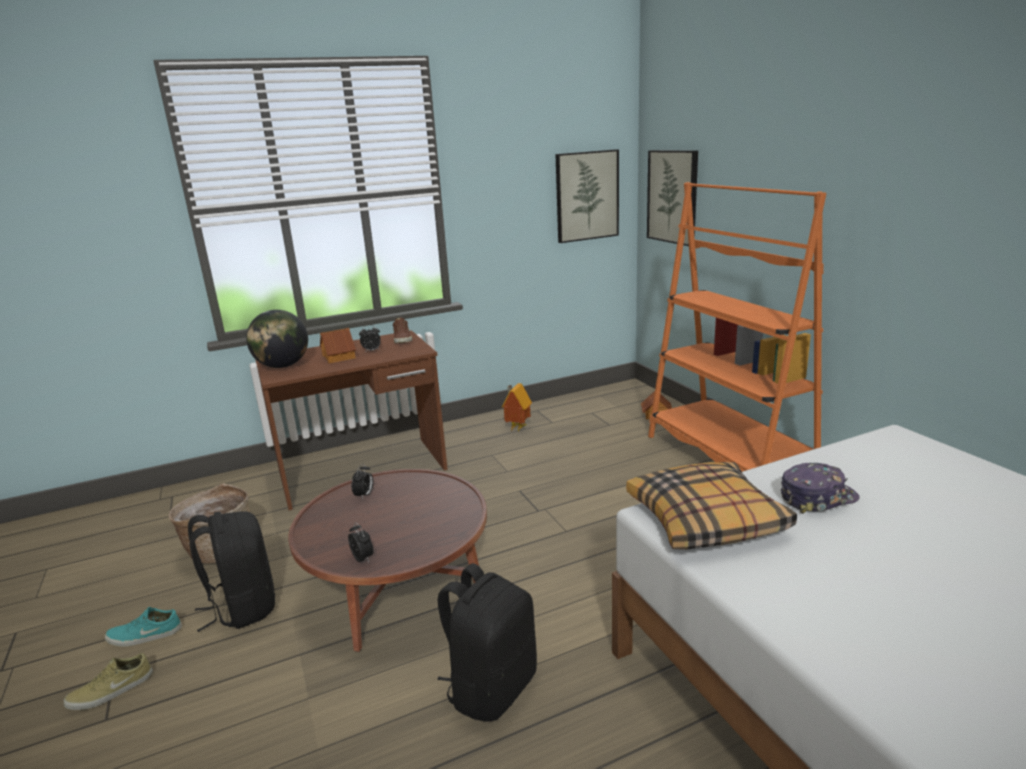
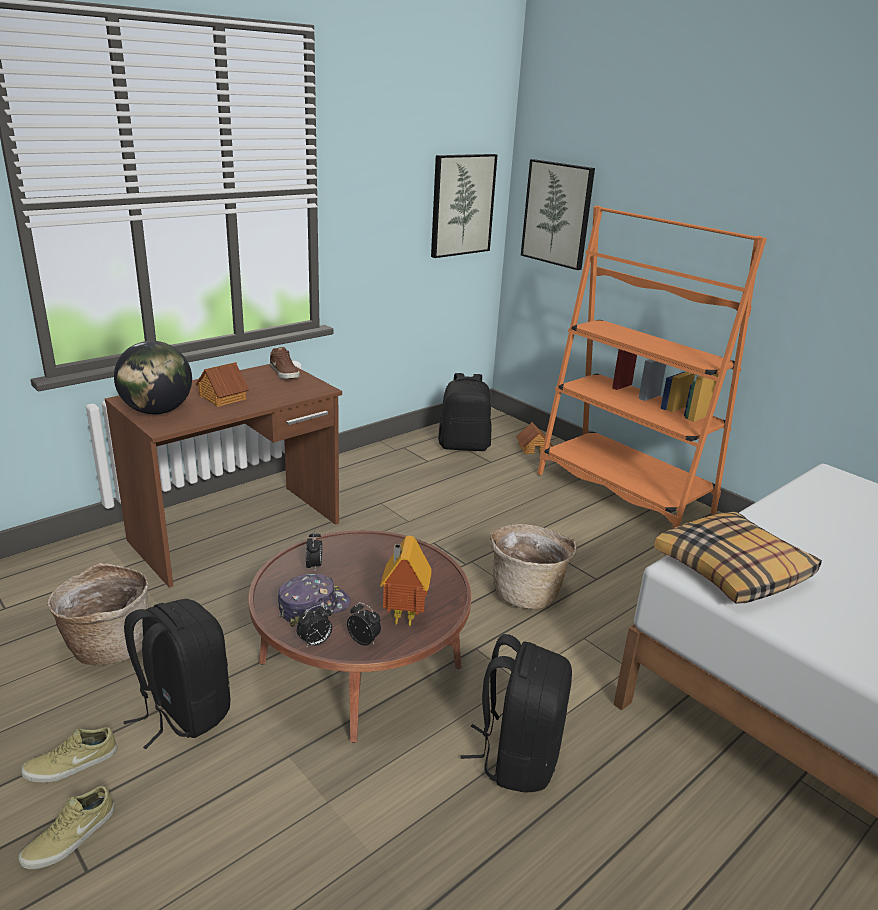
camera: 20 degrees left, 5 degrees up
turquoise shoe [105,607,182,647] -> beige shoe [21,727,117,782]
alarm clock [359,325,381,353] -> alarm clock moved to [296,605,332,648]
toy house [502,383,532,431] -> toy house moved to [380,536,432,627]
cap [780,463,860,514] -> cap moved to [278,574,351,627]
none -> black backpack [438,373,491,451]
none -> basket [489,524,577,609]

